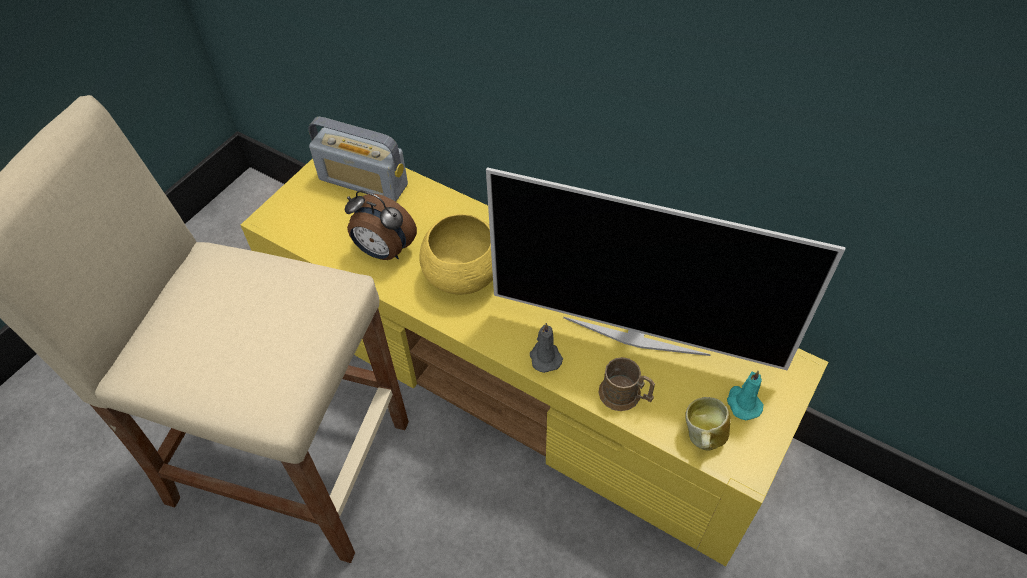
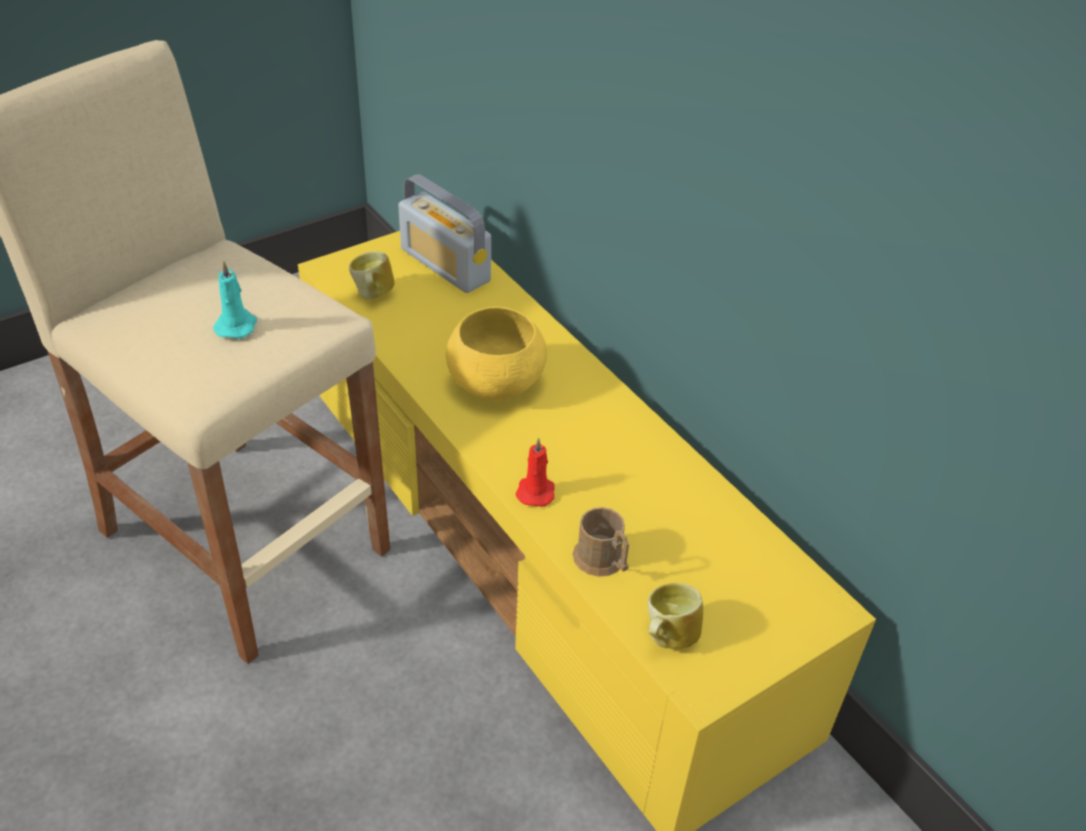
camera: 20 degrees right, 10 degrees down
alarm clock [345,190,417,260] -> none
television [486,167,845,370] -> none
grey candle [530,323,563,373] -> red candle [516,438,555,507]
turquoise candle [727,371,764,420] -> turquoise candle moved to [213,261,257,339]
none -> mug [349,251,395,299]

